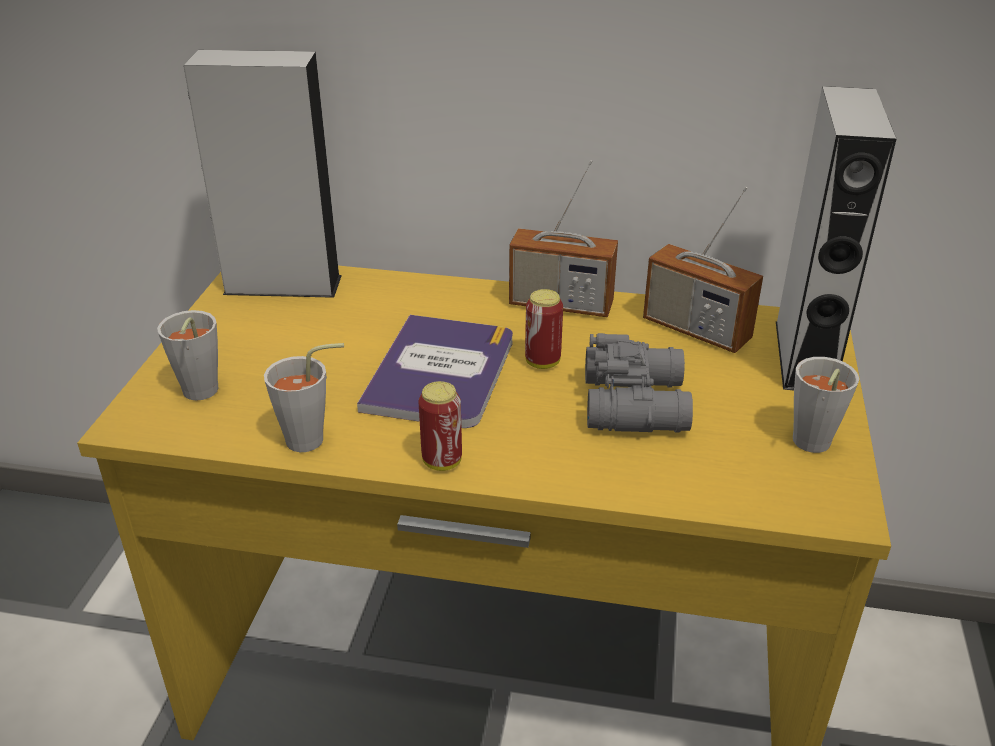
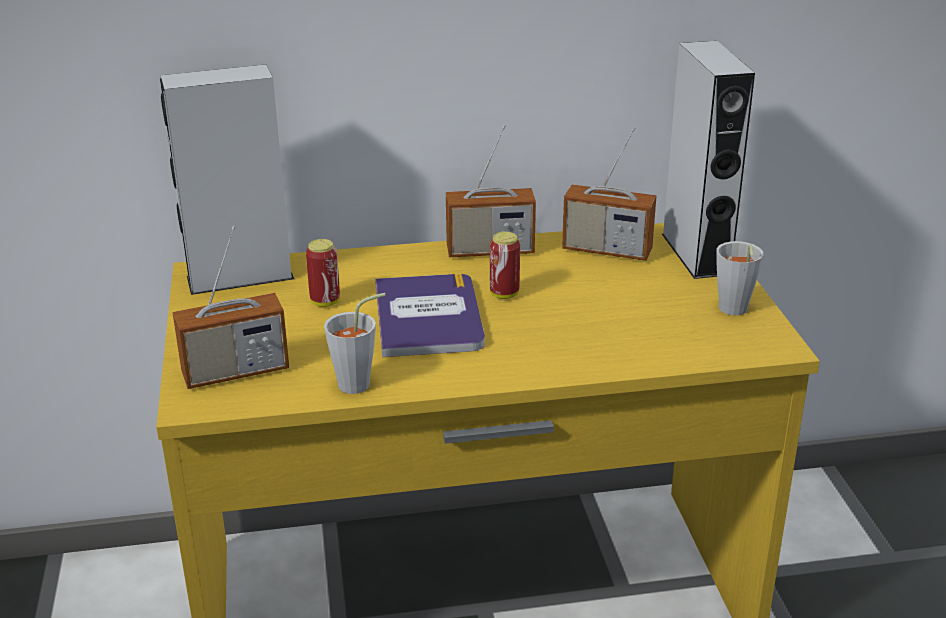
camera: 20 degrees left, 5 degrees down
grey cup [157,310,218,401] -> radio [173,226,289,389]
can [419,381,462,471] -> can moved to [306,239,340,307]
grey binoculars [585,333,693,433] -> none

